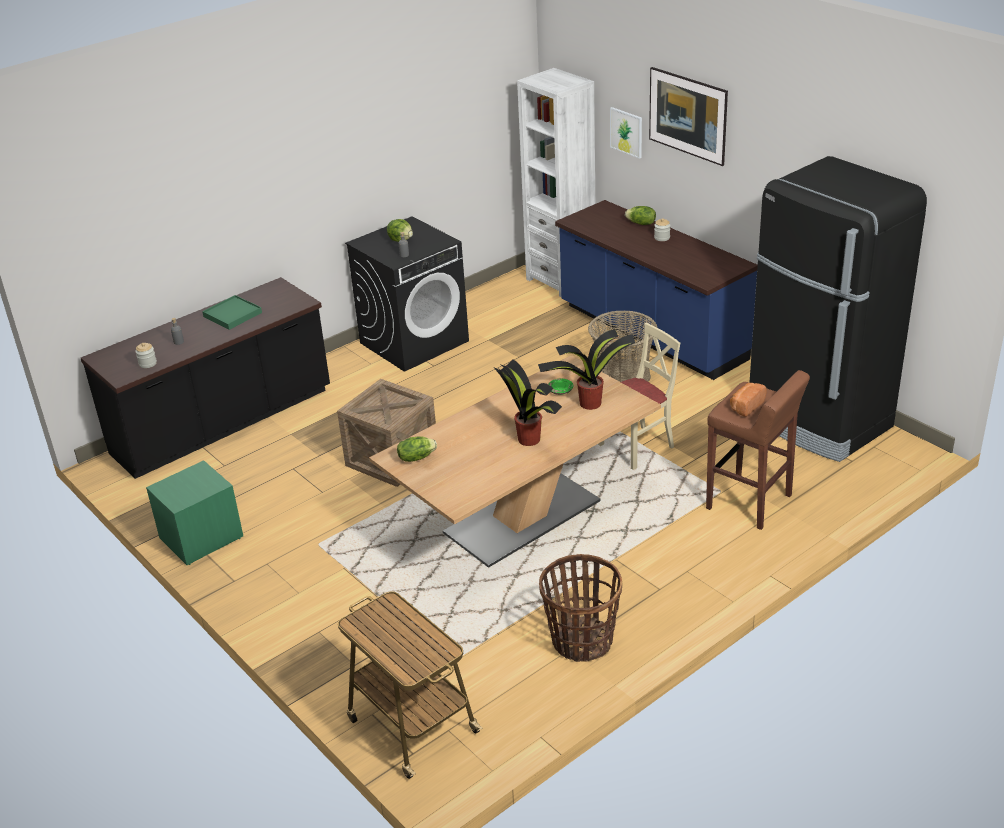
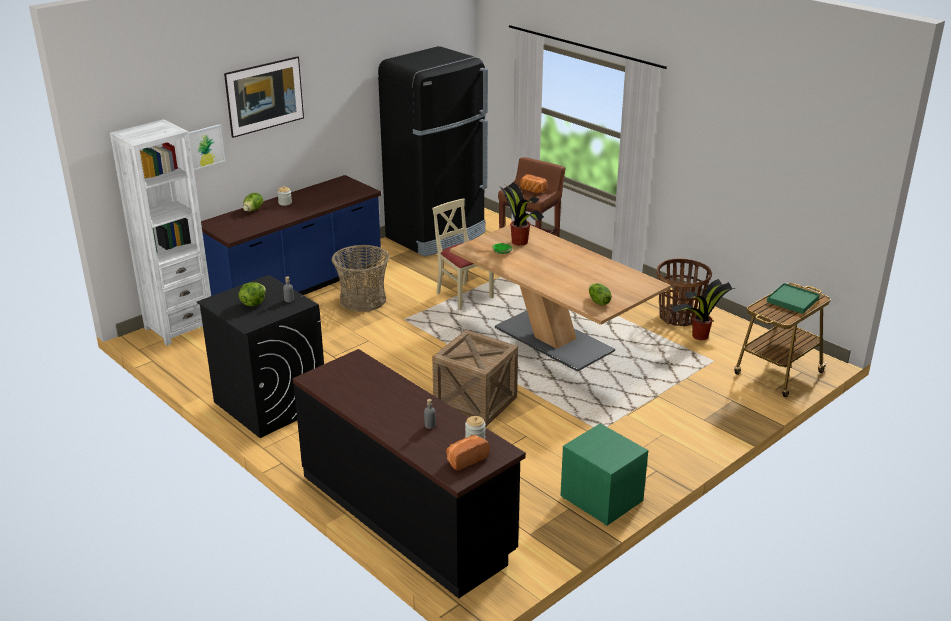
camera: 95 degrees left, 5 degrees down
green tray [202,295,262,330] -> green tray moved to [767,283,820,314]
potted plant [494,359,562,446] -> potted plant moved to [671,279,735,340]
none -> bread [446,435,490,471]

